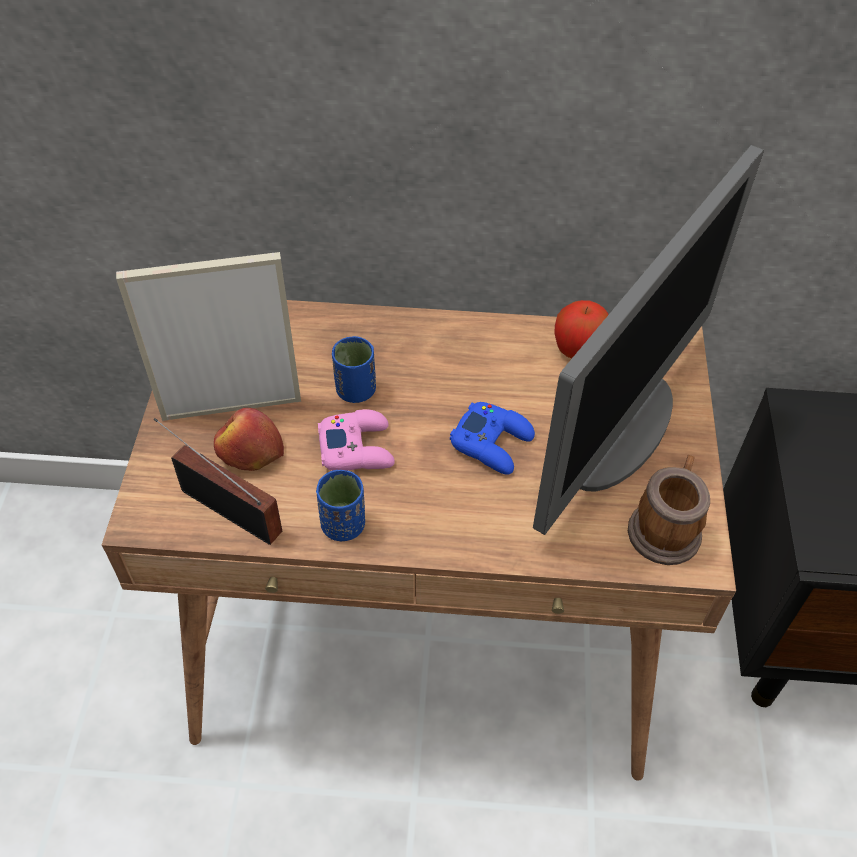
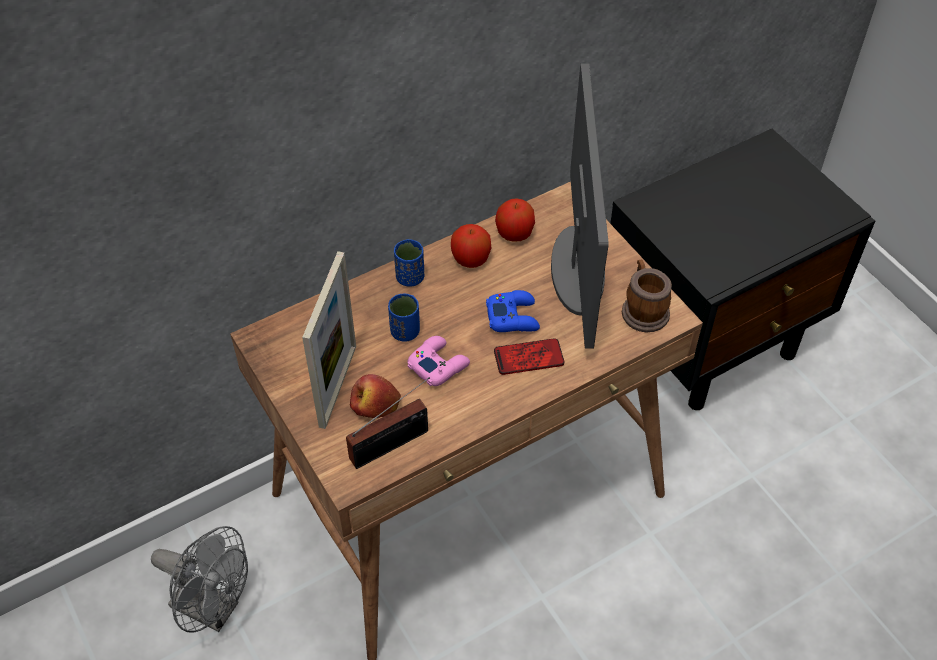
camera: 35 degrees left, 0 degrees up
picture frame [116,252,301,421] -> picture frame turned 150 degrees clockwise [302,251,356,429]
radio [154,418,282,545] -> radio turned 150 degrees clockwise [346,377,430,469]
blue cup [316,470,365,541] -> blue cup moved to [394,239,424,287]
none -> grey fan [151,526,248,633]
none -> apple [451,224,492,268]
none -> phone [494,338,564,375]

